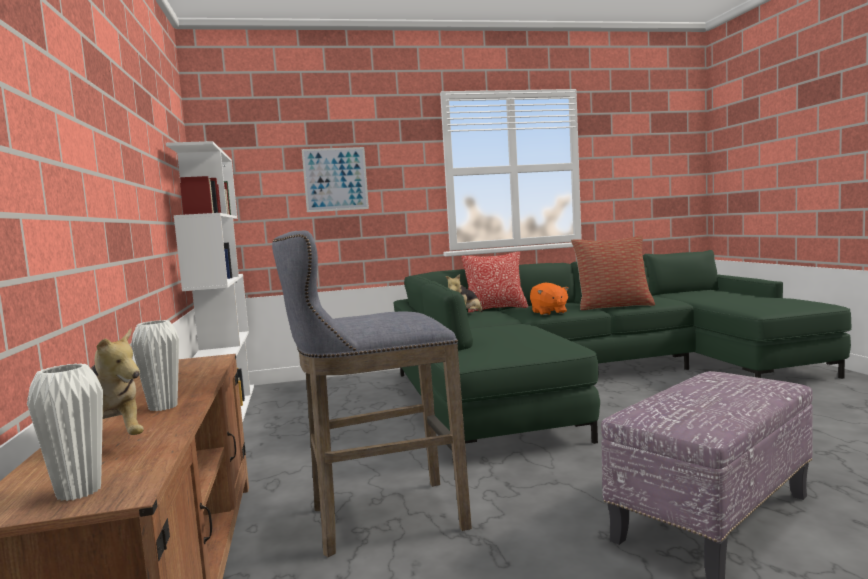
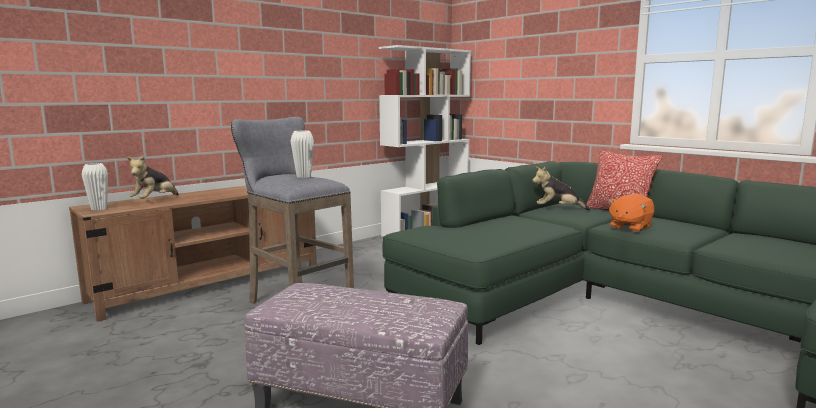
camera: 60 degrees right, 5 degrees up
white vase [131,320,179,411] -> white vase moved to [290,130,314,178]
picture [302,147,369,212] -> none
pillow [571,235,655,310] -> none

